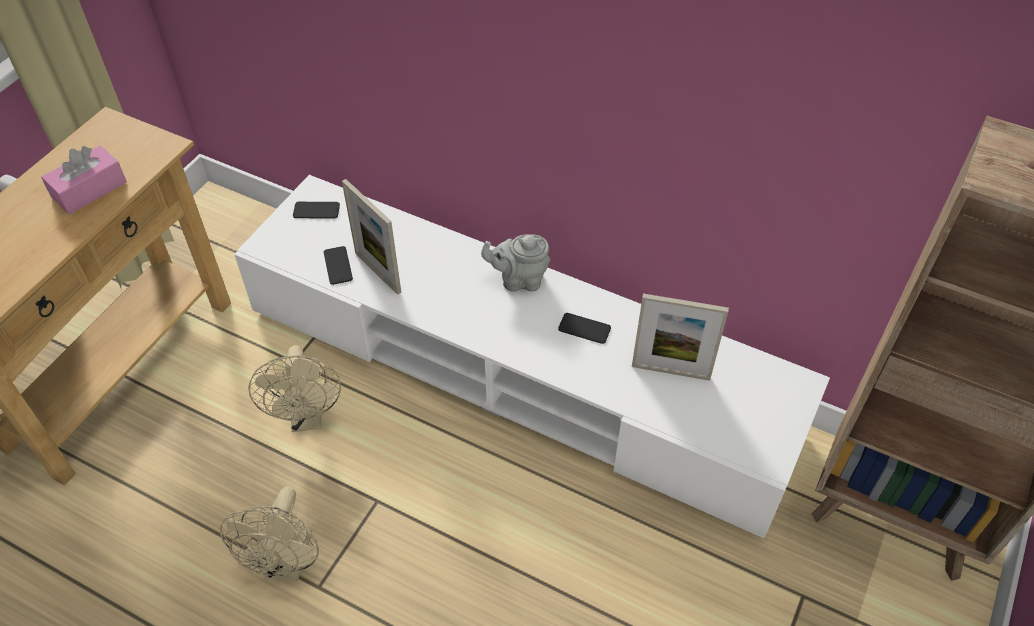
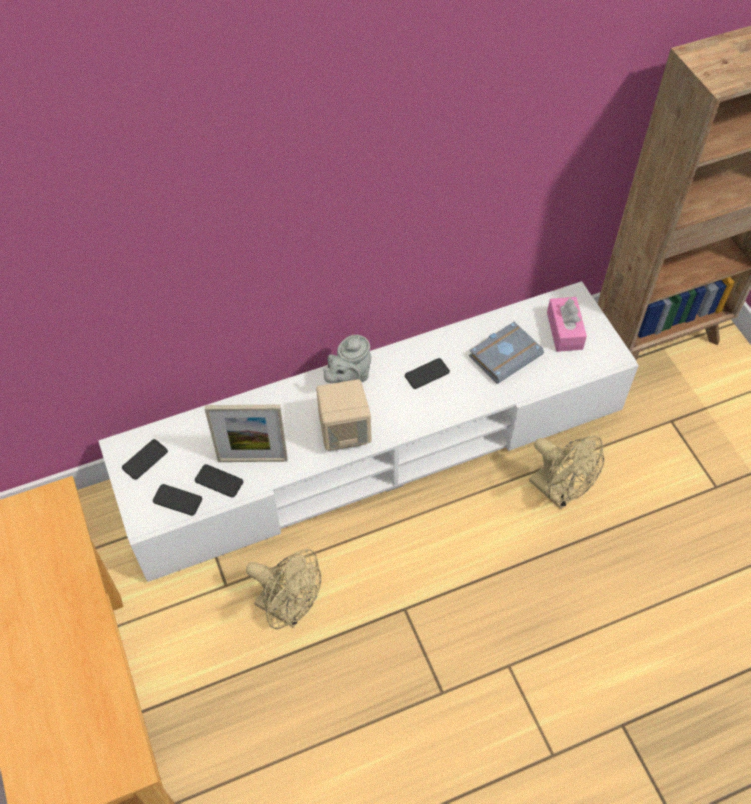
camera: 50 degrees left, 5 degrees up
pink tissue box [41,145,127,215] -> pink tissue box moved to [547,297,587,352]
beige fan [220,487,319,581] -> beige fan moved to [529,436,604,509]
picture frame [632,293,729,381] -> grey book [469,322,544,384]
none -> phone [153,484,202,516]
none -> beige speaker [316,379,372,451]

